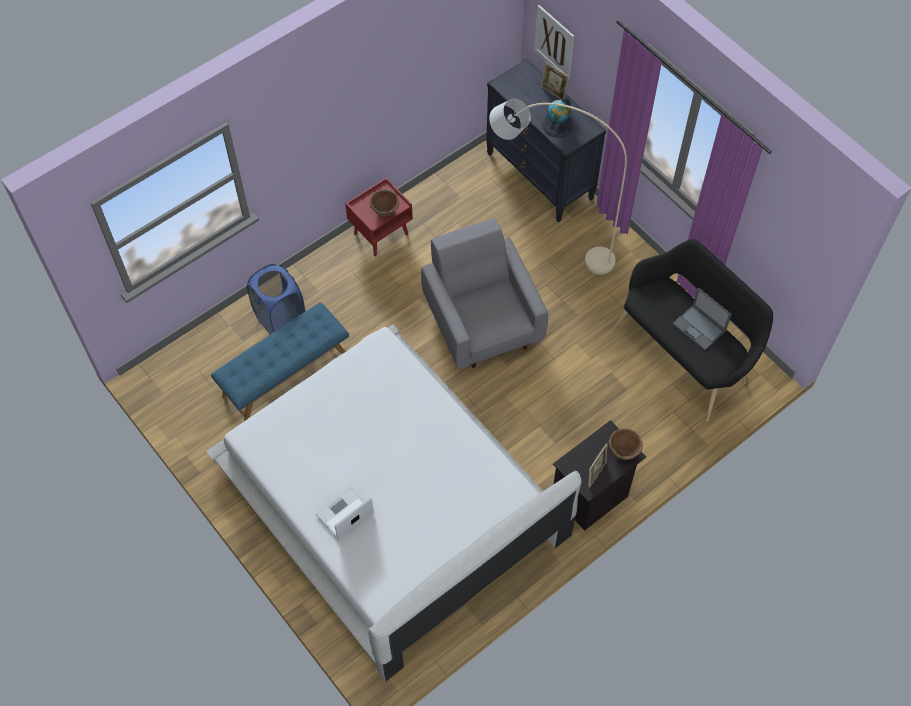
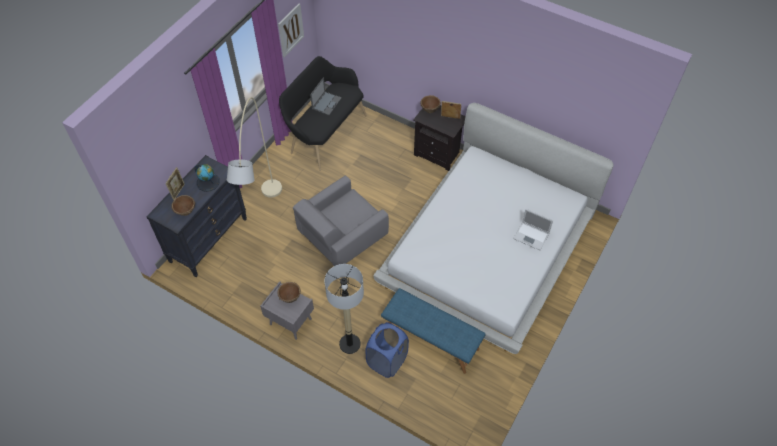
camera: 110 degrees left, 5 degrees down
red nightstand [345,178,413,256] -> grey nightstand [260,281,314,340]
picture [534,5,574,79] -> picture moved to [278,3,304,57]
none -> brown bowl [171,195,195,216]
none -> floor lamp [325,264,364,354]

